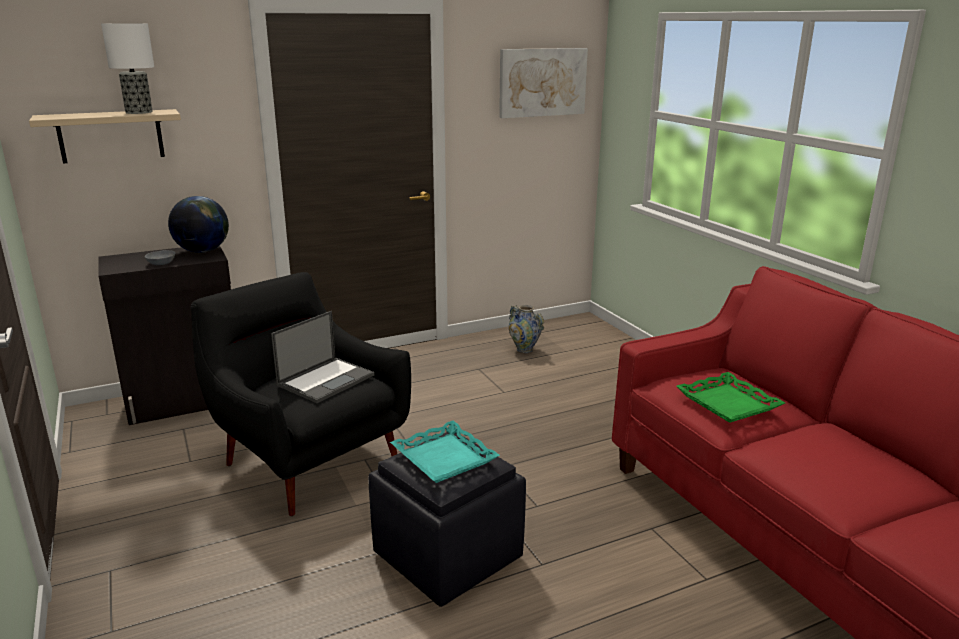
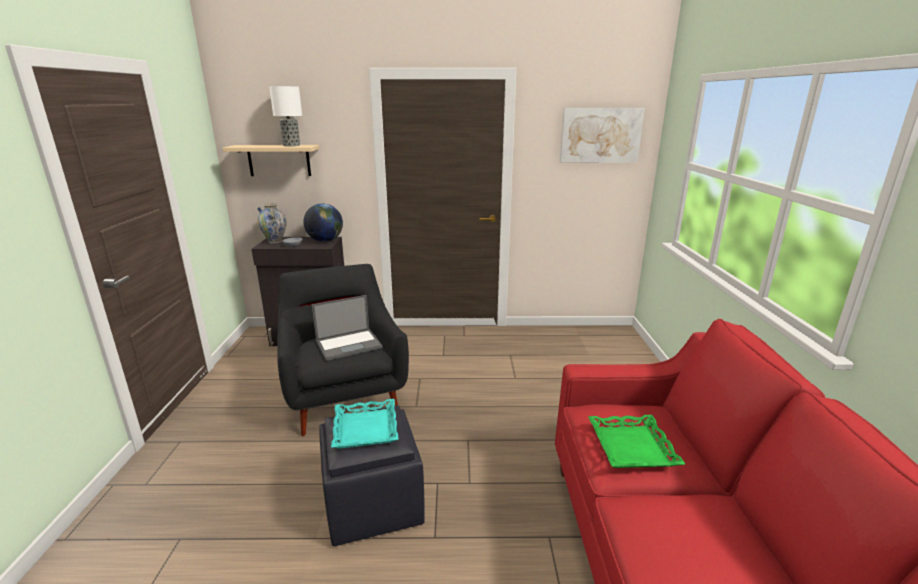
camera: 25 degrees right, 0 degrees up
vase [509,305,544,353] -> vase moved to [257,203,287,243]

